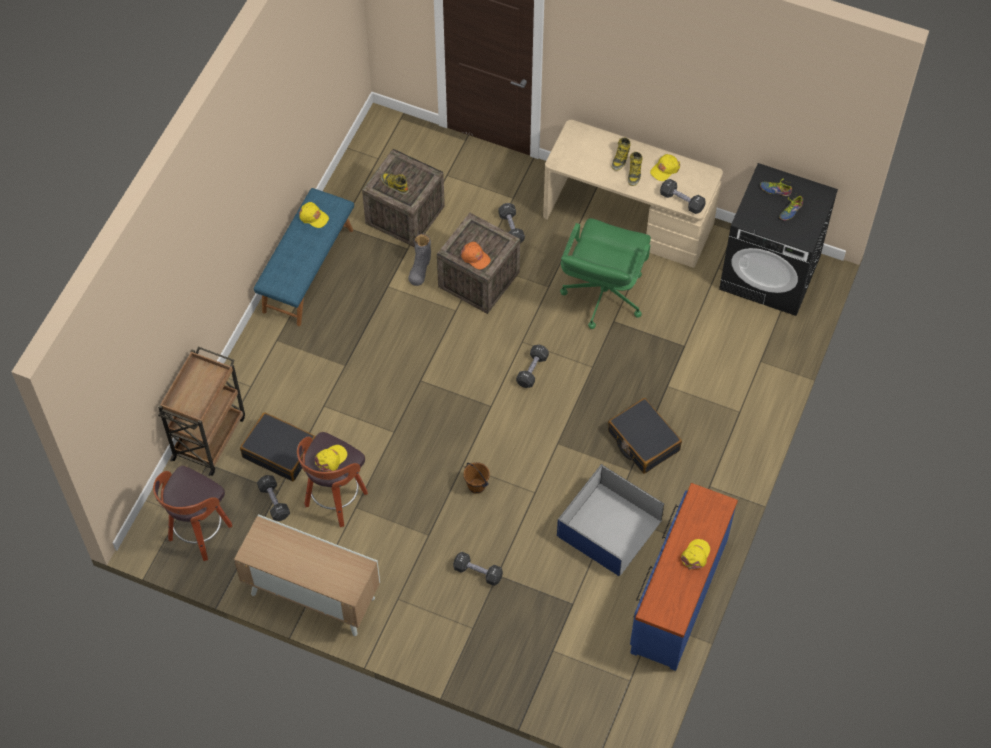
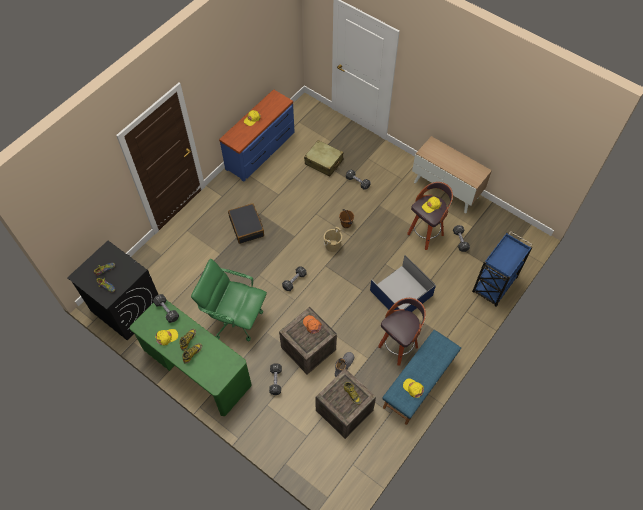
camera: 165 degrees left, 0 degrees up
stool [153,466,232,561] -> stool moved to [378,298,426,365]
brown cart [158,347,245,476] -> blue cart [472,231,532,307]
black suitcase [240,412,316,481] -> none
beige desk [543,120,723,268] -> green desk [130,300,252,416]
blue storage box [557,464,664,576] -> blue storage box moved to [370,255,436,312]
green office chair [560,218,651,329] -> green office chair turned 105 degrees counterclockwise [191,259,267,342]
none -> beige suitcase [304,140,343,177]
none -> beige bucket [324,227,342,252]

